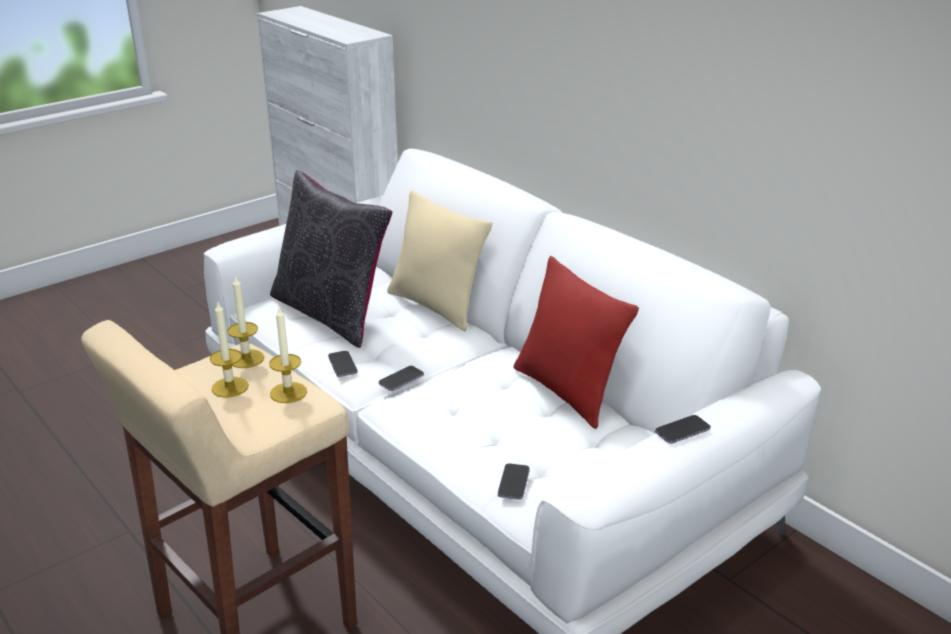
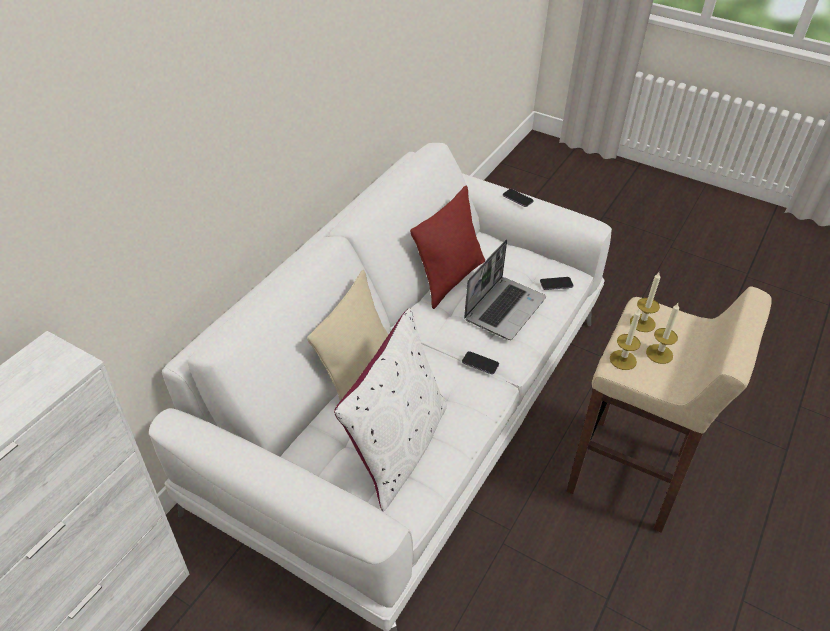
camera: 110 degrees left, 15 degrees up
black pillow [270,170,392,348] -> white pillow [334,308,447,512]
phone [328,351,358,377] -> none
none -> laptop [464,239,546,340]

